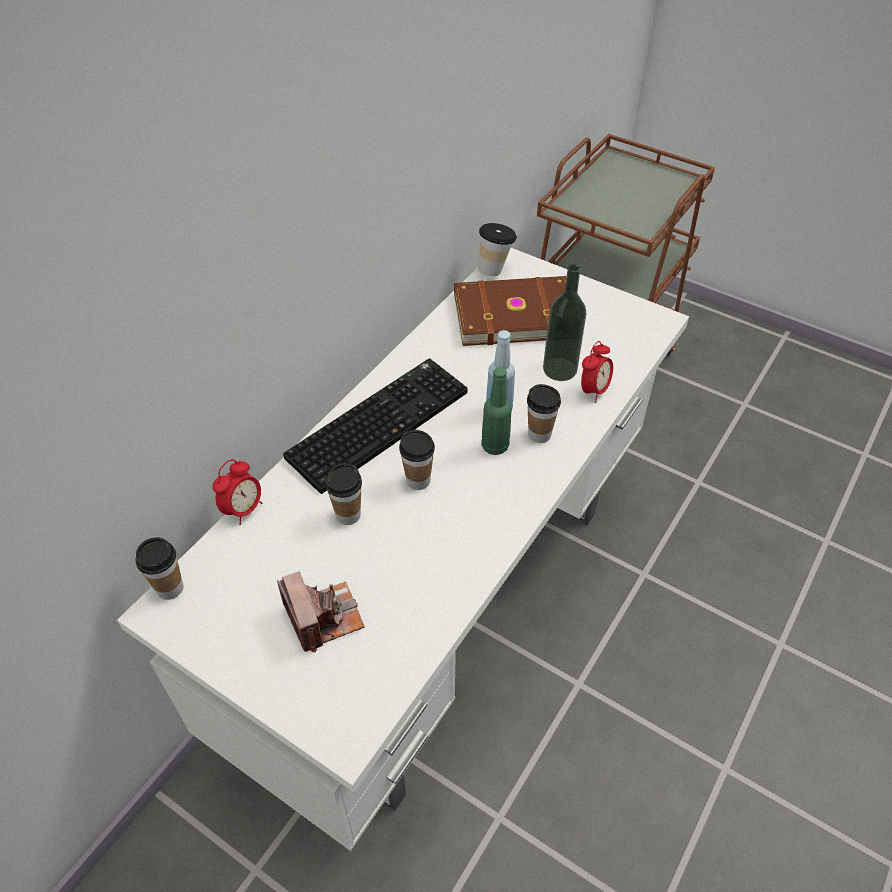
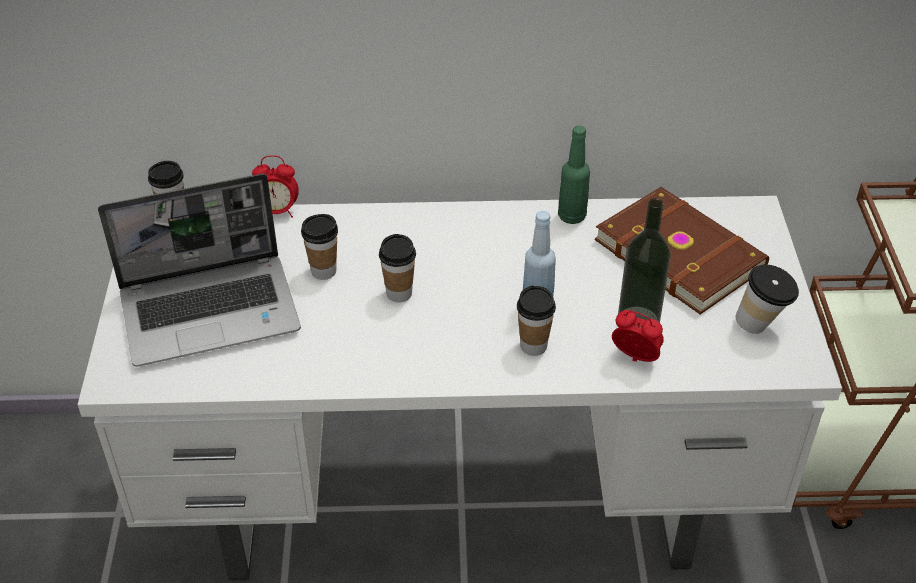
camera: 55 degrees right, 5 degrees down
camera [277,571,365,652] -> laptop [98,174,301,367]
keyboard [283,358,468,494] -> none
cup [478,223,517,276] -> cup moved to [735,265,799,334]
green bottle [481,367,512,455] -> green bottle moved to [558,126,590,224]
alarm clock [581,341,613,402] -> alarm clock turned 150 degrees counterclockwise [612,310,664,362]

